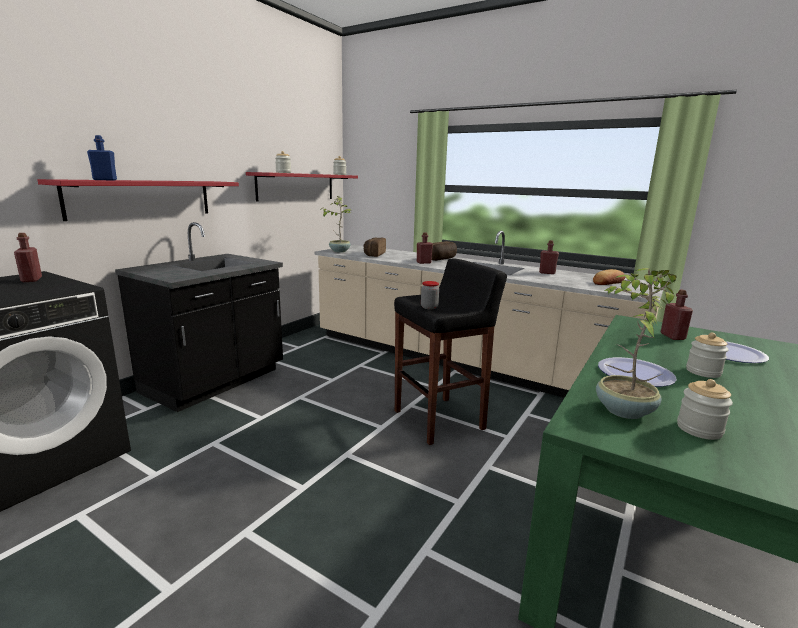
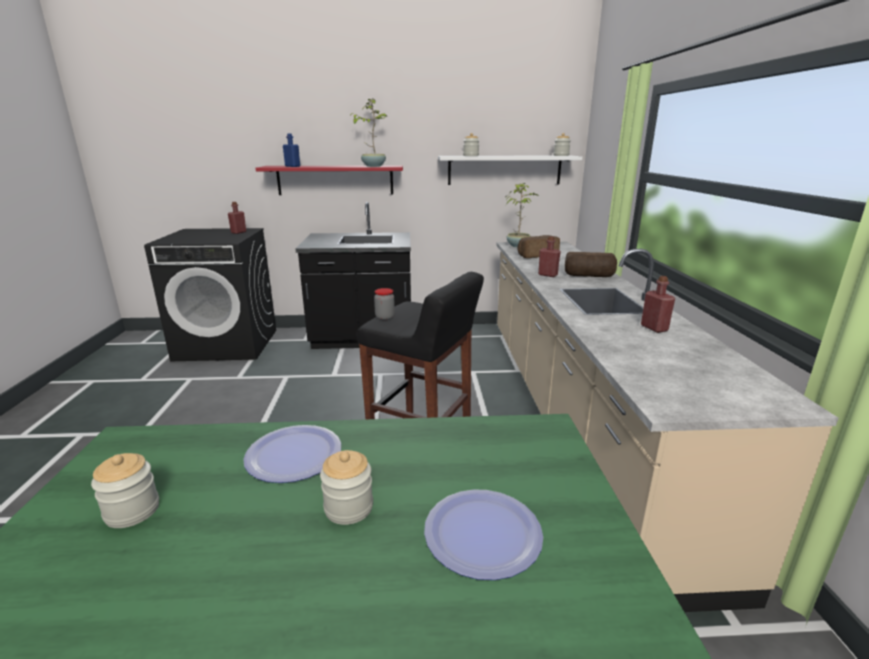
camera: 55 degrees right, 5 degrees up
red shelf [246,172,358,202] -> white shelf [438,156,583,185]
bread [593,269,625,285] -> none
potted plant [596,268,677,419] -> potted plant moved to [349,98,388,167]
red bottle [661,290,693,340] -> none

